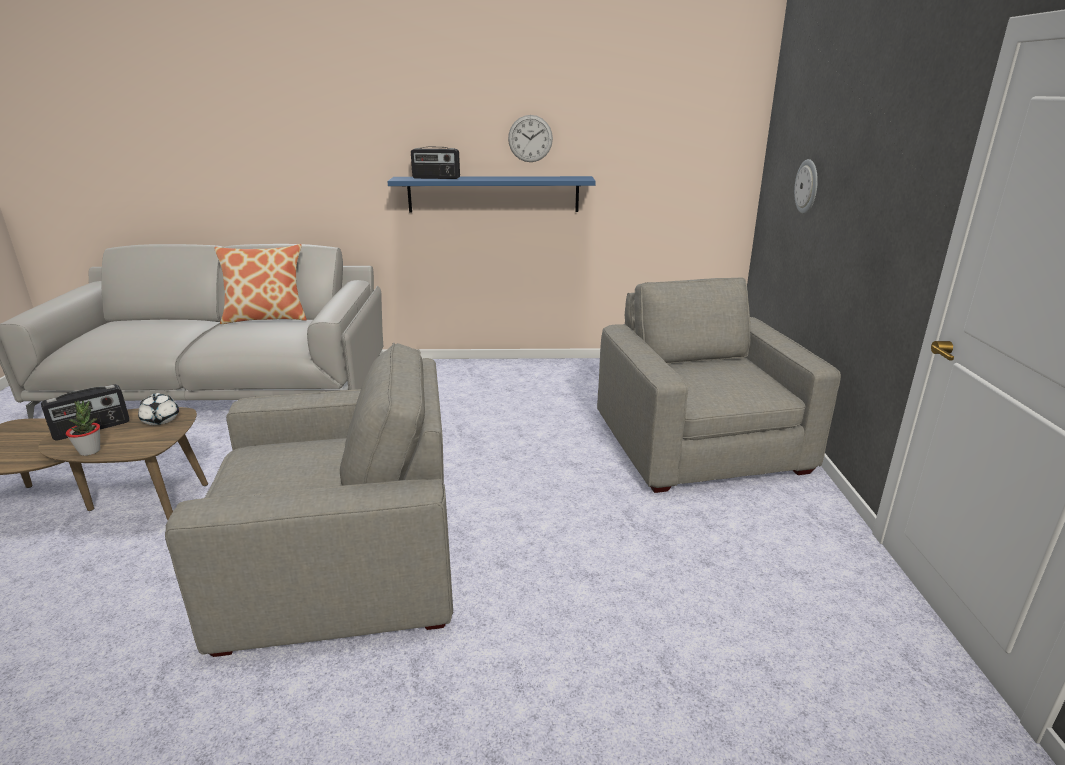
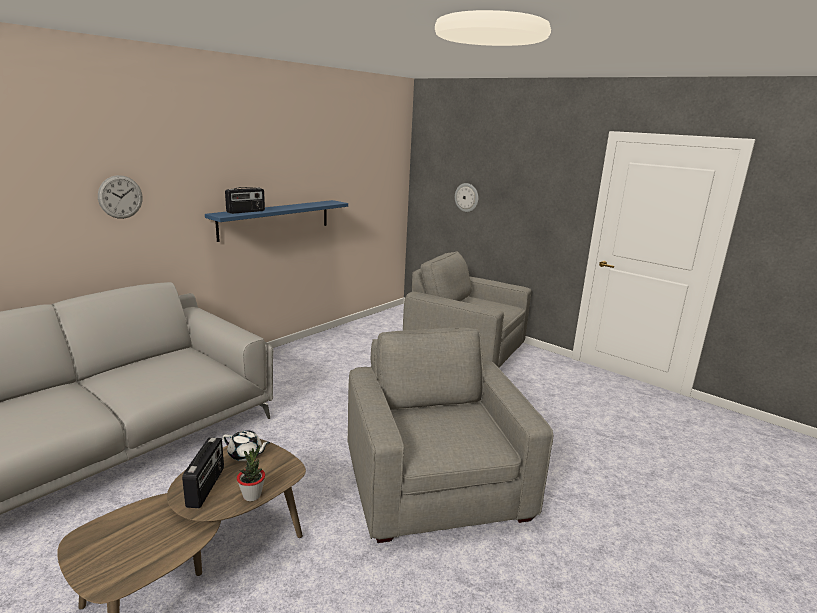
camera: 50 degrees left, 5 degrees down
grey armchair [165,342,453,657] -> grey armchair turned 45 degrees counterclockwise [347,328,553,543]
pillow [214,244,307,324] -> none
wall clock [508,115,553,162] -> wall clock moved to [98,175,143,219]

